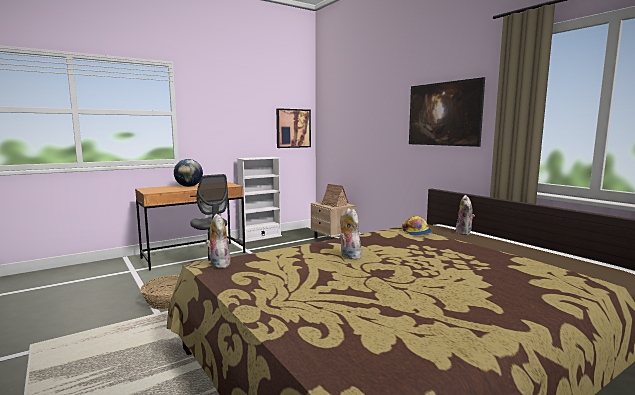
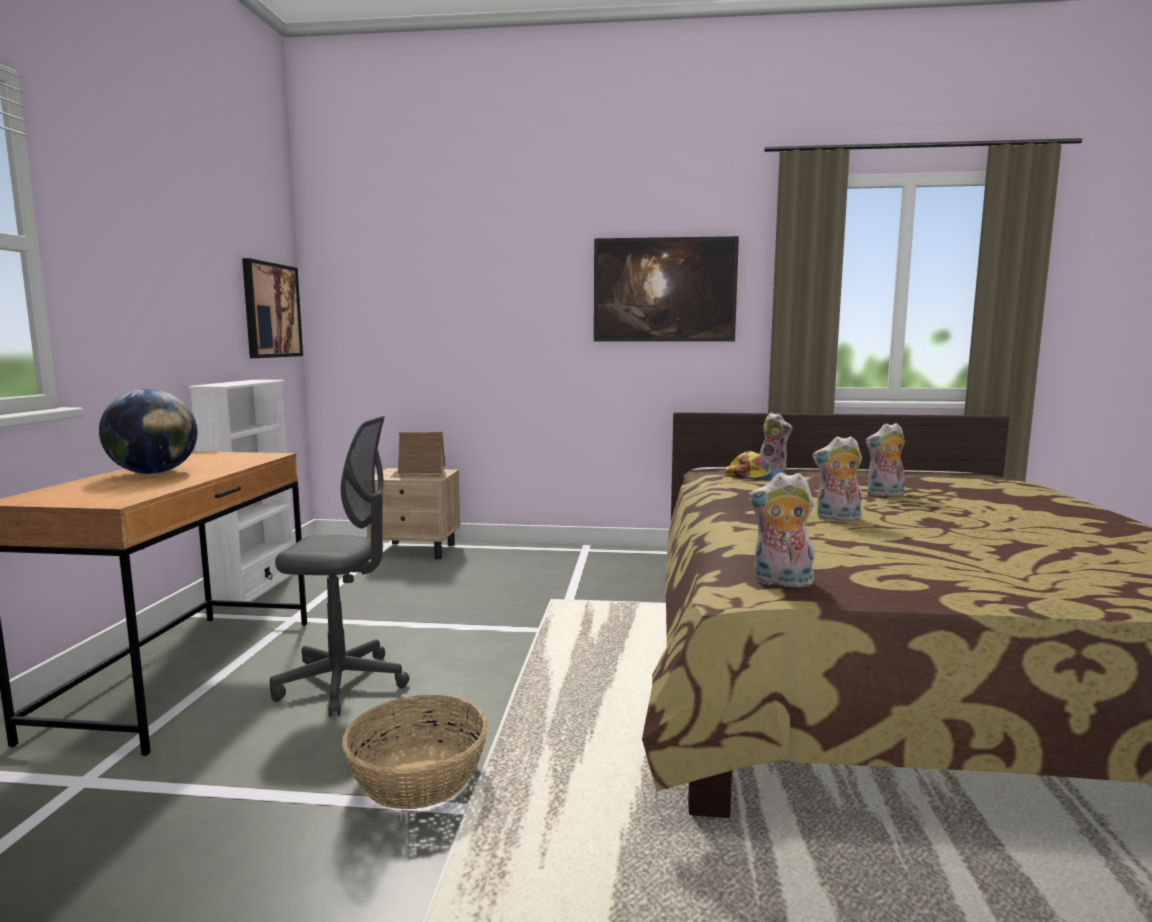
camera: 50 degrees left, 0 degrees up
none -> plush toy [865,423,905,497]

